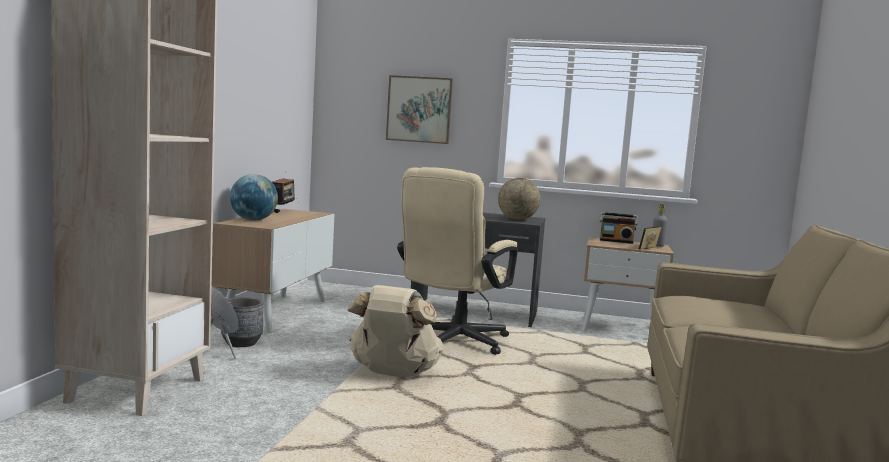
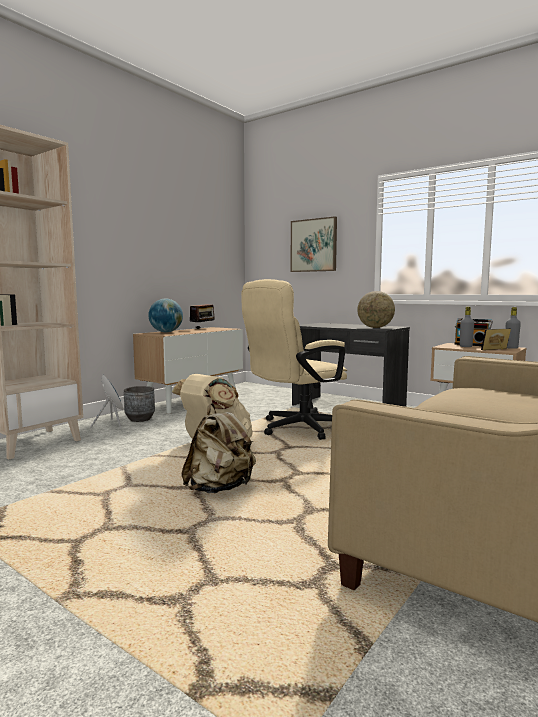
camera: 25 degrees right, 0 degrees up
none -> beige backpack [181,403,256,493]
none -> grey bottle [460,307,474,347]

